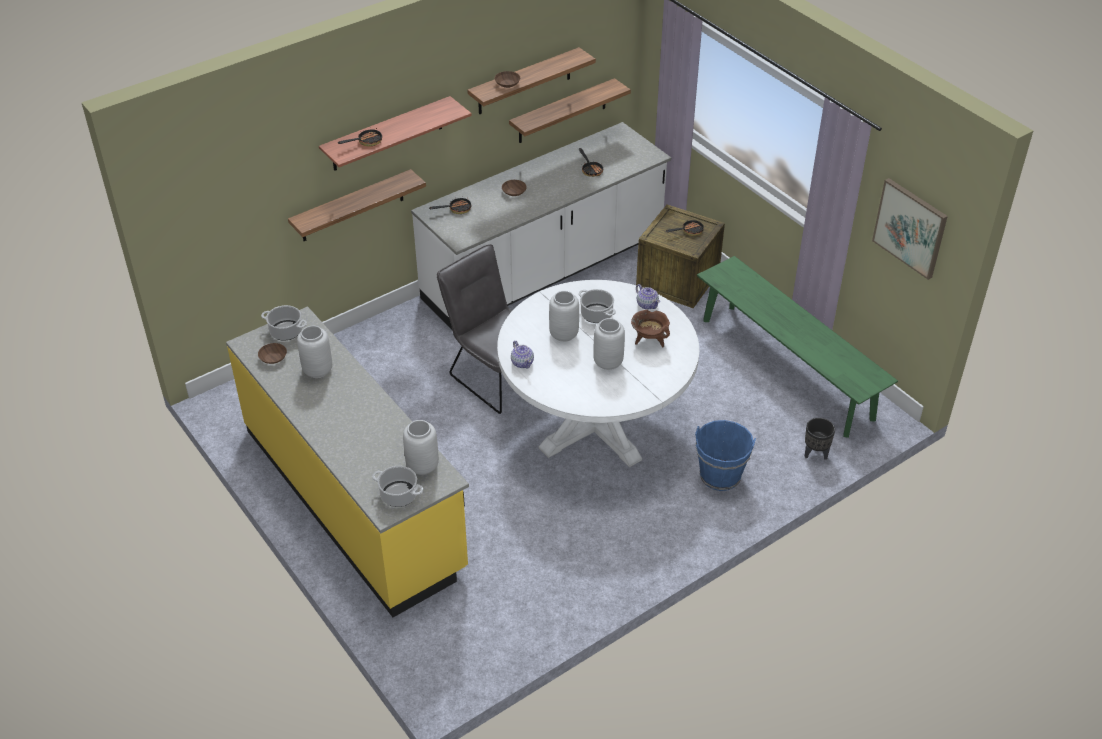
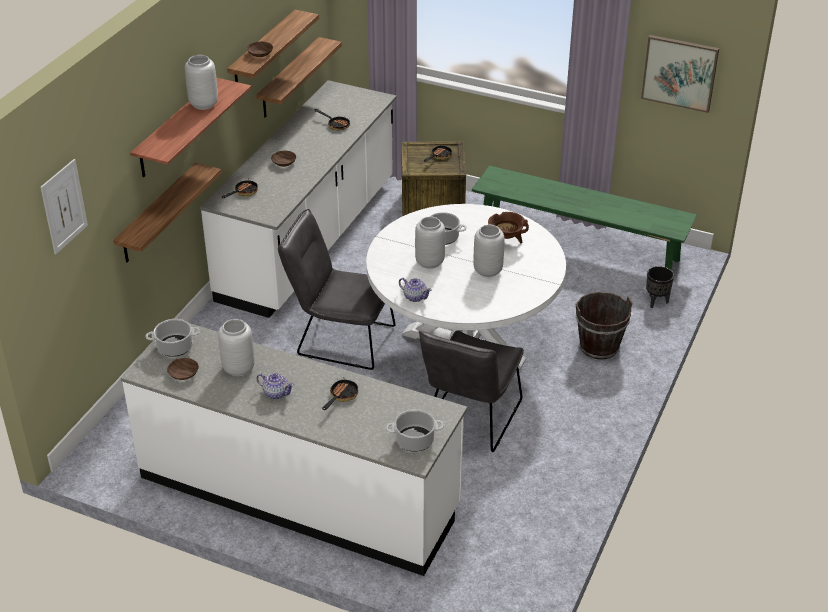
camera: 30 degrees left, 5 degrees down
yellow counter [226,306,469,617] -> white counter [121,323,467,576]
frying pan [338,127,382,147] -> frying pan moved to [322,374,358,410]
grey vase [403,420,439,475] -> grey vase moved to [185,55,218,110]
teapot [636,284,660,310] -> teapot moved to [256,373,294,399]
blue bucket [695,420,756,491] -> brown bucket [575,292,633,360]
none -> picture [41,159,88,254]
none -> grey chair [419,331,524,452]

